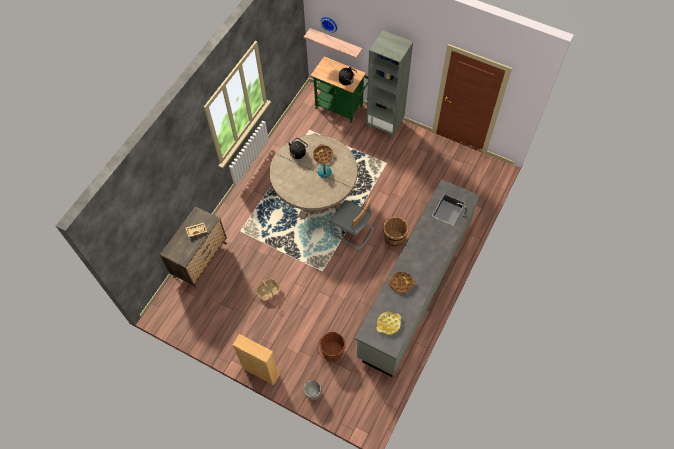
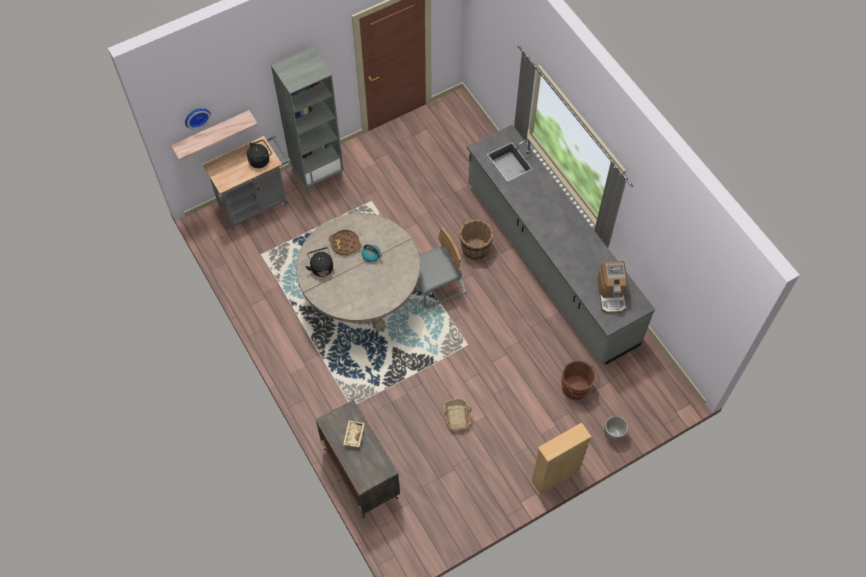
camera: 60 degrees left, 0 degrees up
green cart [311,56,368,124] -> grey cart [202,135,291,231]
yellow tray [377,312,401,335] -> coffee machine [597,261,627,314]
brown tray [388,272,415,293] -> none

